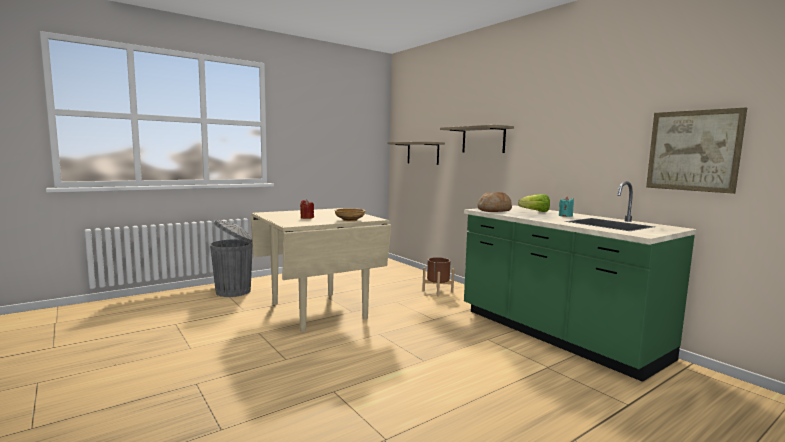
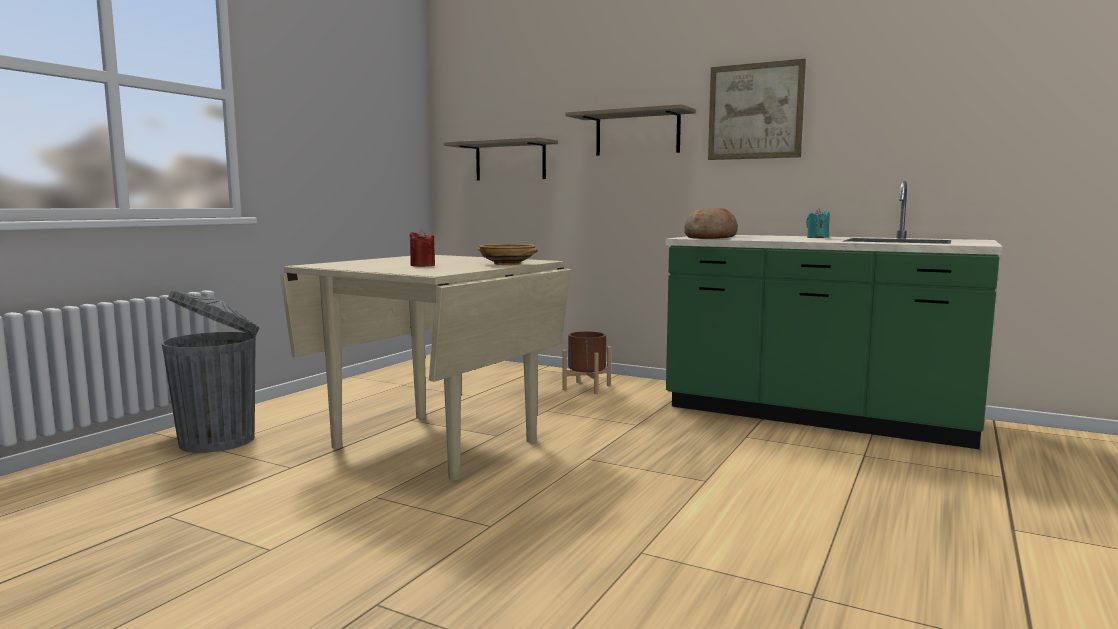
camera: 25 degrees left, 0 degrees up
lettuce [518,194,550,212] -> none
picture [646,108,747,194] -> picture moved to [708,59,806,160]

